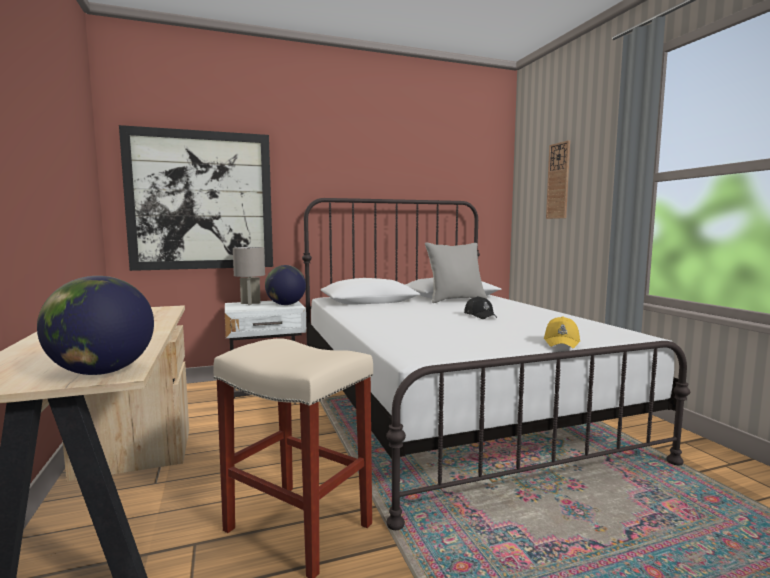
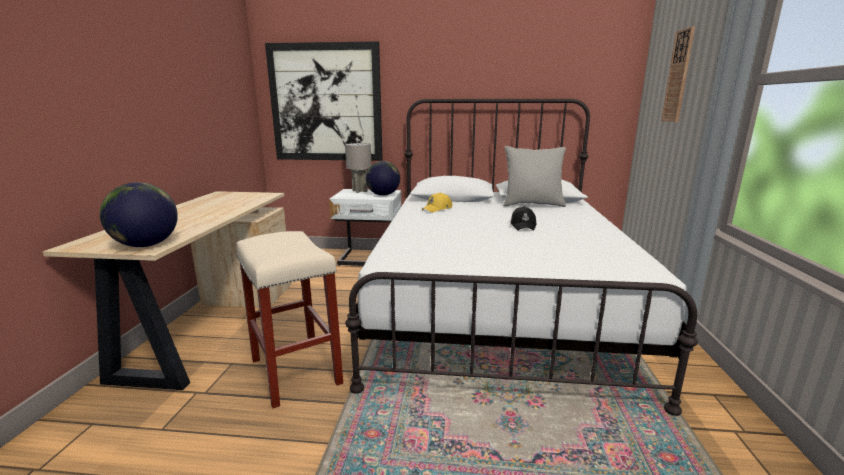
camera: 25 degrees right, 10 degrees up
yellow cap [544,316,580,348] -> yellow cap moved to [422,193,452,212]

